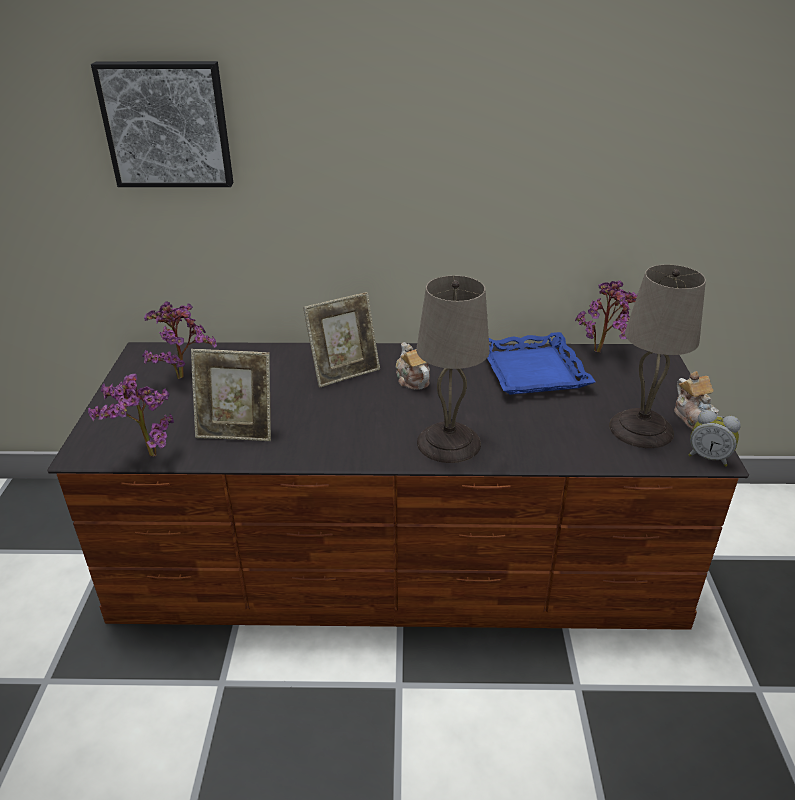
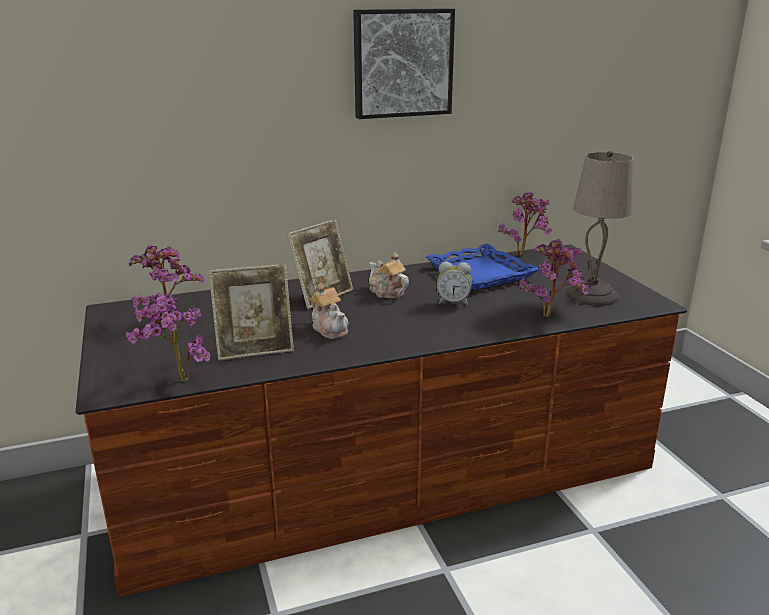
camera: 20 degrees left, 10 degrees down
picture [91,61,233,187] -> picture moved to [353,8,455,119]
beige table lamp [416,275,490,463] -> none
teapot [674,371,719,430] -> teapot moved to [310,283,349,339]
alarm clock [689,410,741,467] -> alarm clock moved to [436,261,472,306]
none -> potted plant [518,239,590,317]

